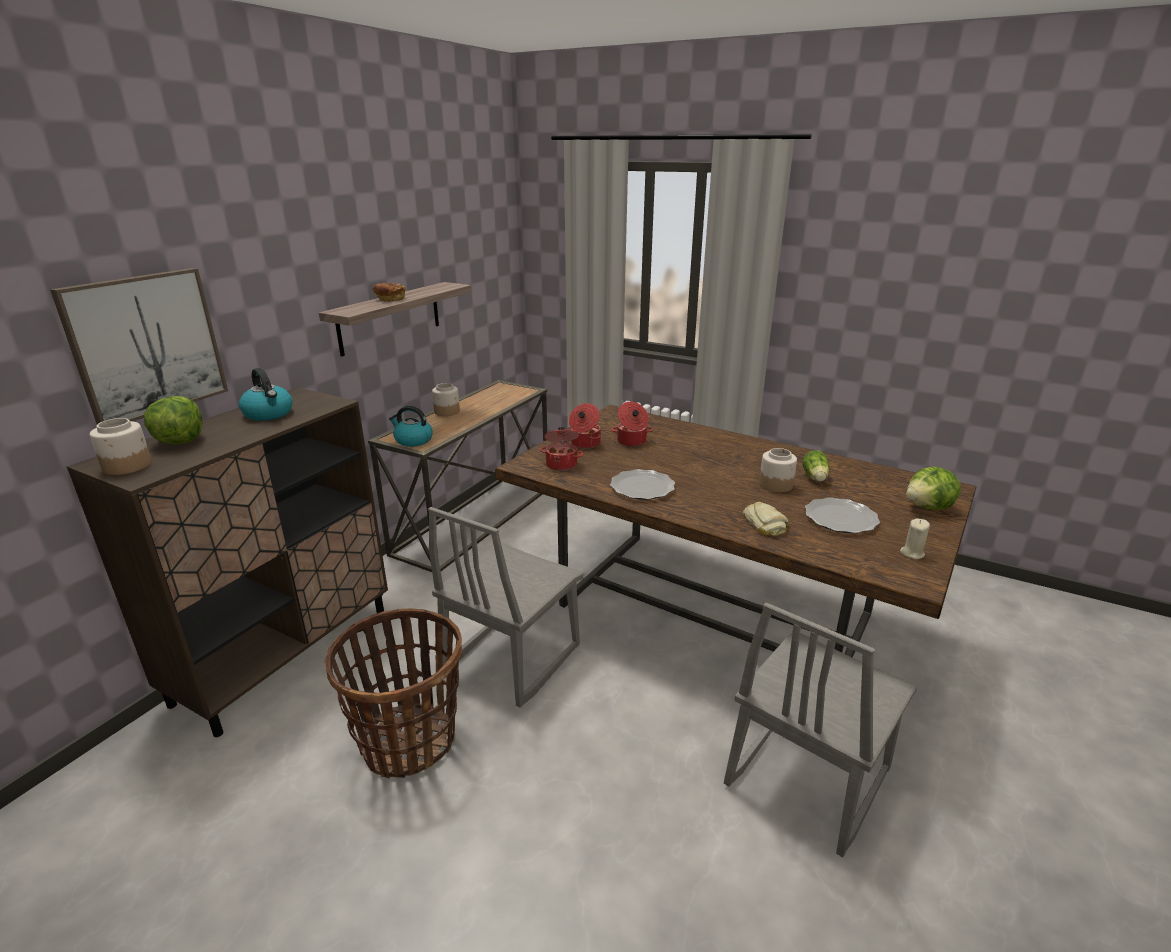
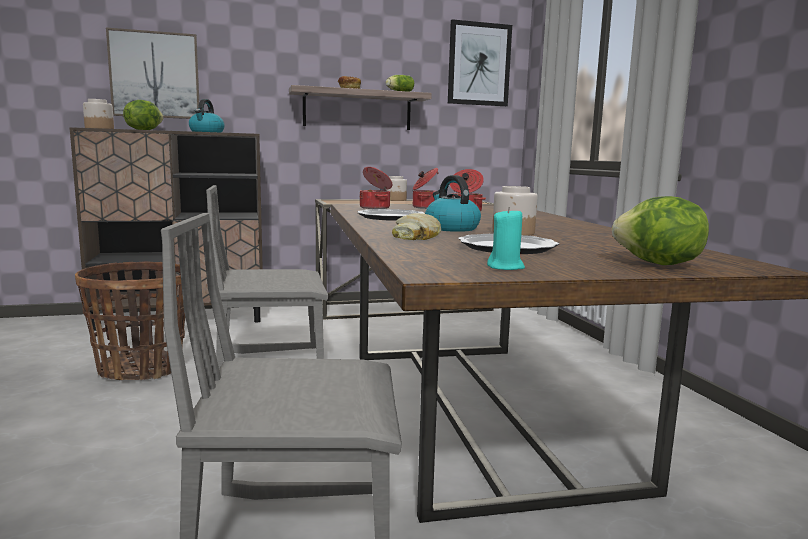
camera: 45 degrees right, 15 degrees down
kettle [389,406,433,447] -> kettle moved to [425,175,481,232]
lettuce [802,450,829,482] -> lettuce moved to [386,75,414,92]
beige candle [900,518,930,559] -> turquoise candle [487,207,525,270]
none -> picture [448,19,512,106]

